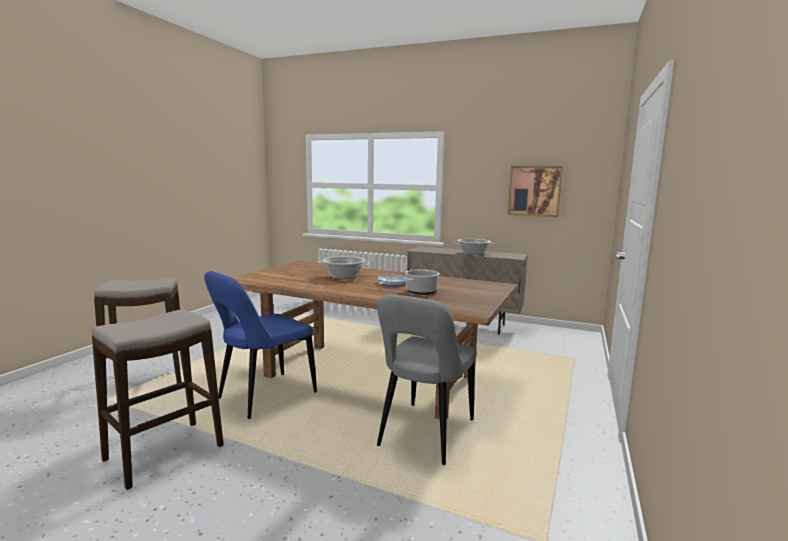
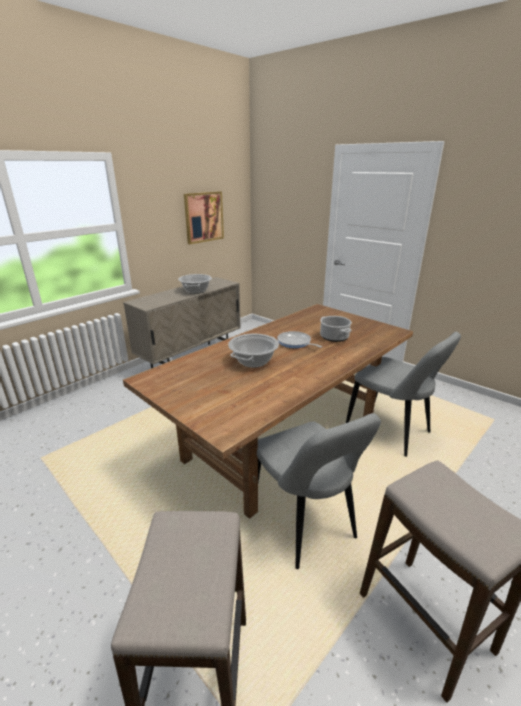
camera: 70 degrees left, 15 degrees up
blue chair [204,271,317,419] -> grey chair [257,413,381,569]

